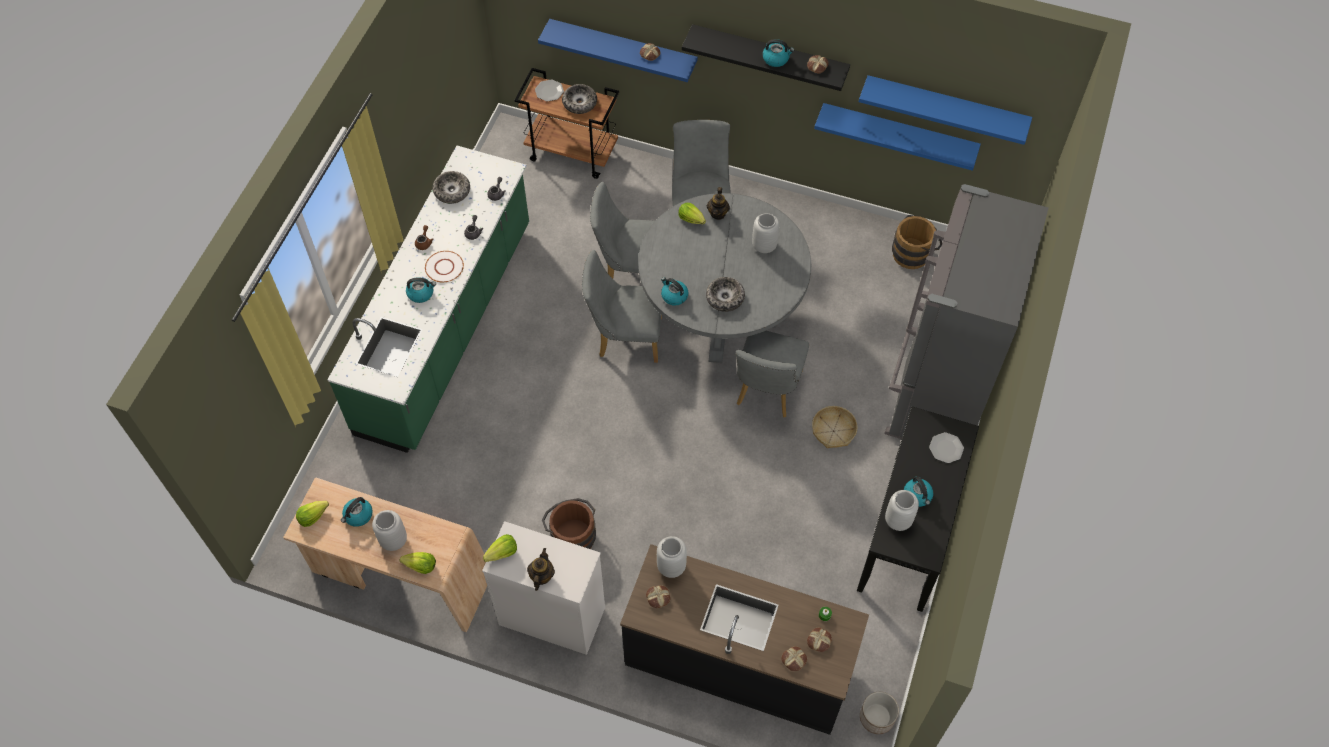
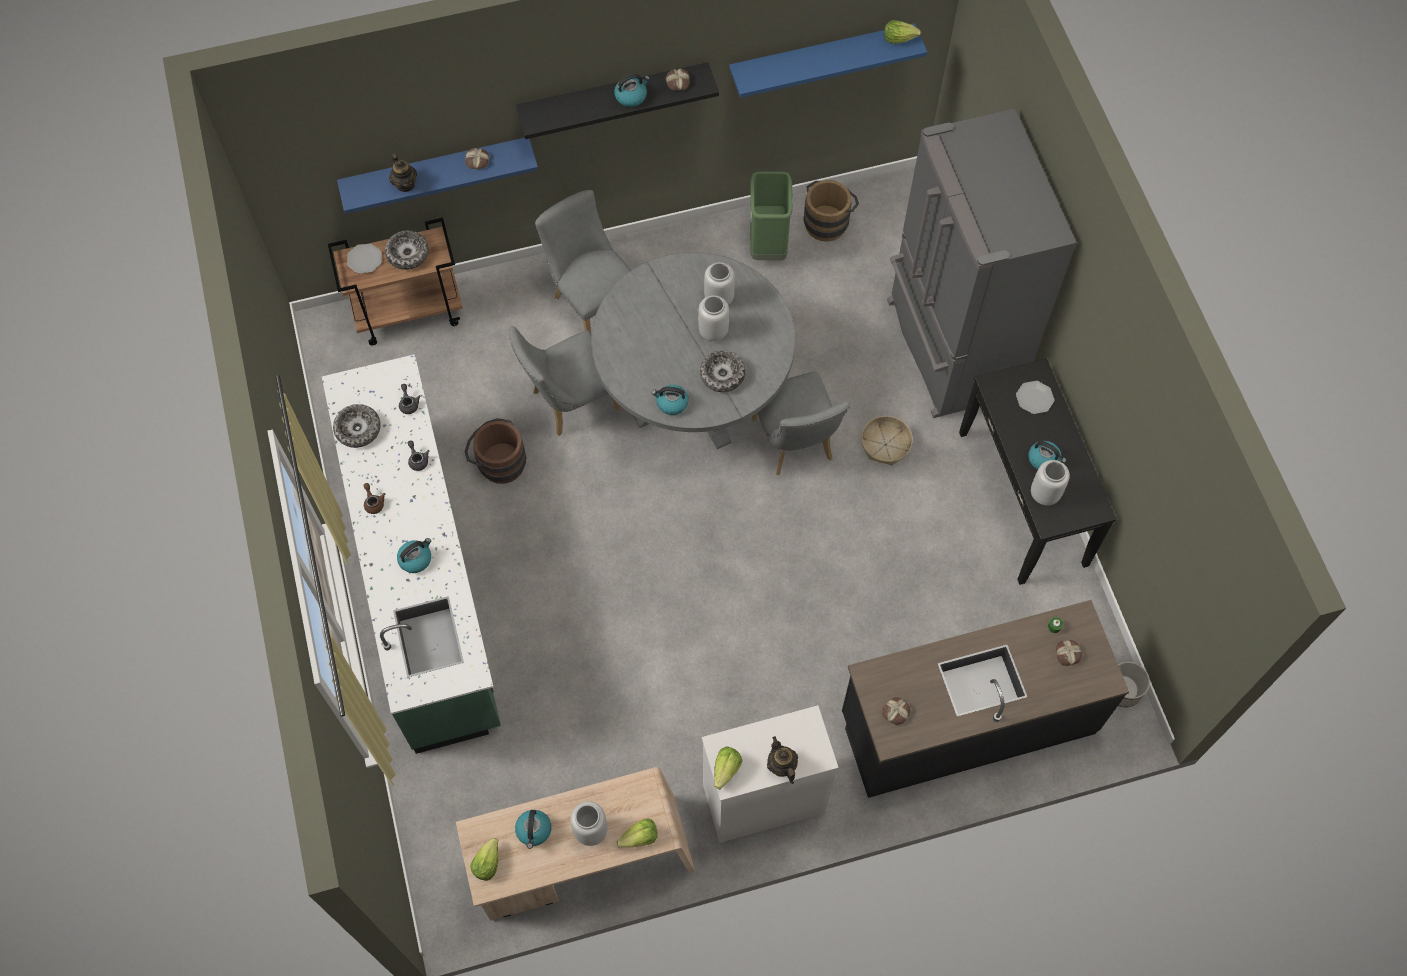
camera: 35 degrees left, 5 degrees up
white plate [425,251,464,282] -> none
brown bucket [542,498,596,549] -> brown bucket moved to [465,418,526,484]
grey chair [582,250,662,363] -> none
grey vase [657,536,687,578] -> grey vase moved to [698,295,729,341]
lettuce [678,203,706,224] -> lettuce moved to [884,20,921,44]
teapot [707,187,730,220] -> teapot moved to [389,153,417,192]
bread [781,647,807,671] -> none
blue shelf [814,103,981,171] -> none
none -> green trash can [750,171,793,260]

